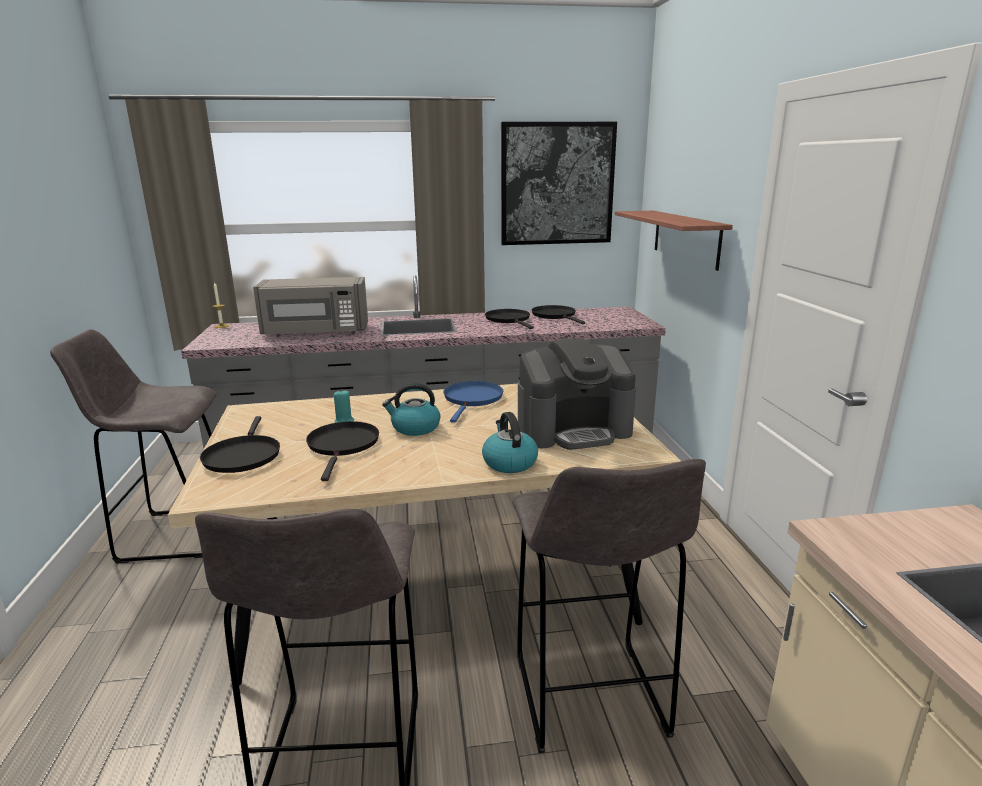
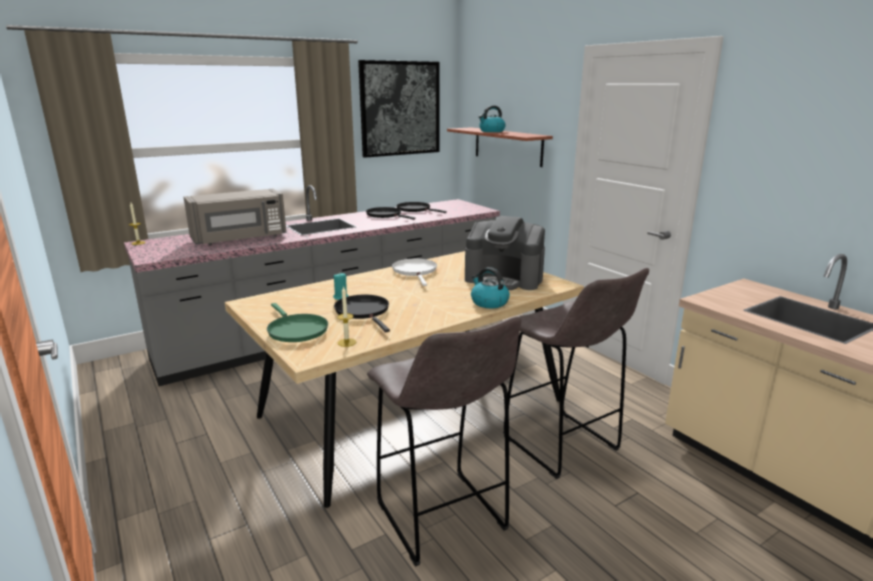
camera: 25 degrees left, 0 degrees up
grey stool [50,329,217,564] -> none
black frying pan [200,416,280,473] -> green frying pan [267,303,328,342]
kettle [382,383,440,436] -> kettle moved to [478,106,505,132]
blue frying pan [443,381,503,423] -> white frying pan [392,258,437,286]
coffee machine [518,338,636,450] -> coffee machine turned 60 degrees clockwise [465,216,545,290]
none -> candle [337,286,356,347]

